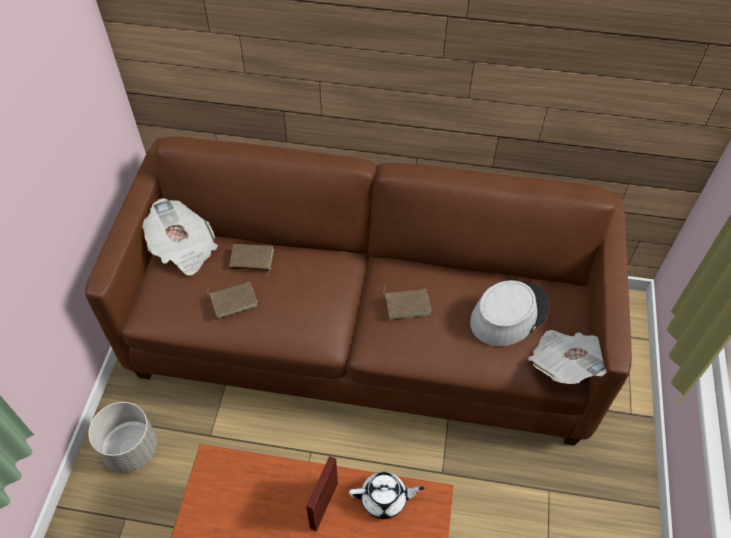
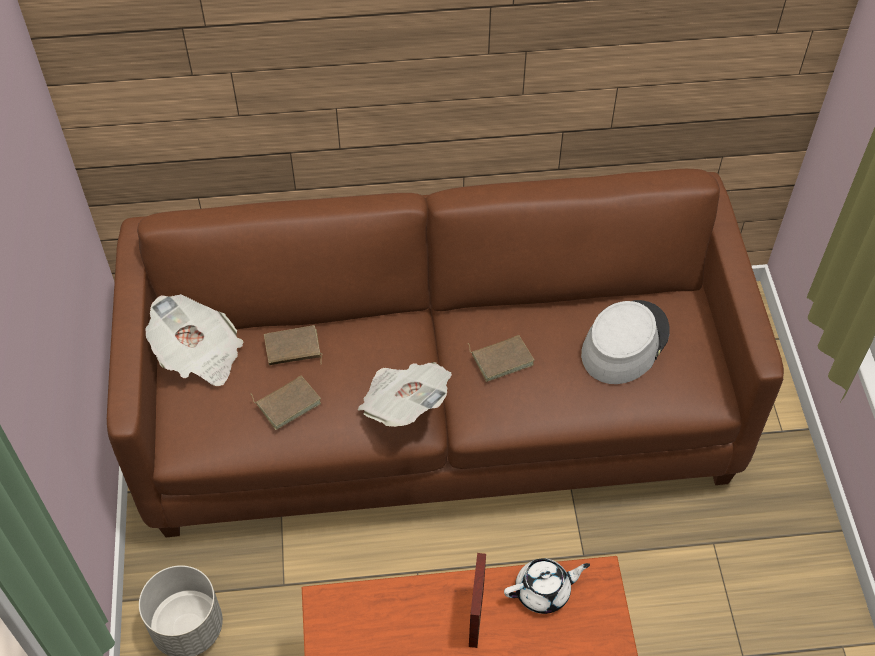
camera: 15 degrees left, 0 degrees up
newspaper [527,330,607,384] -> newspaper moved to [358,362,452,427]

